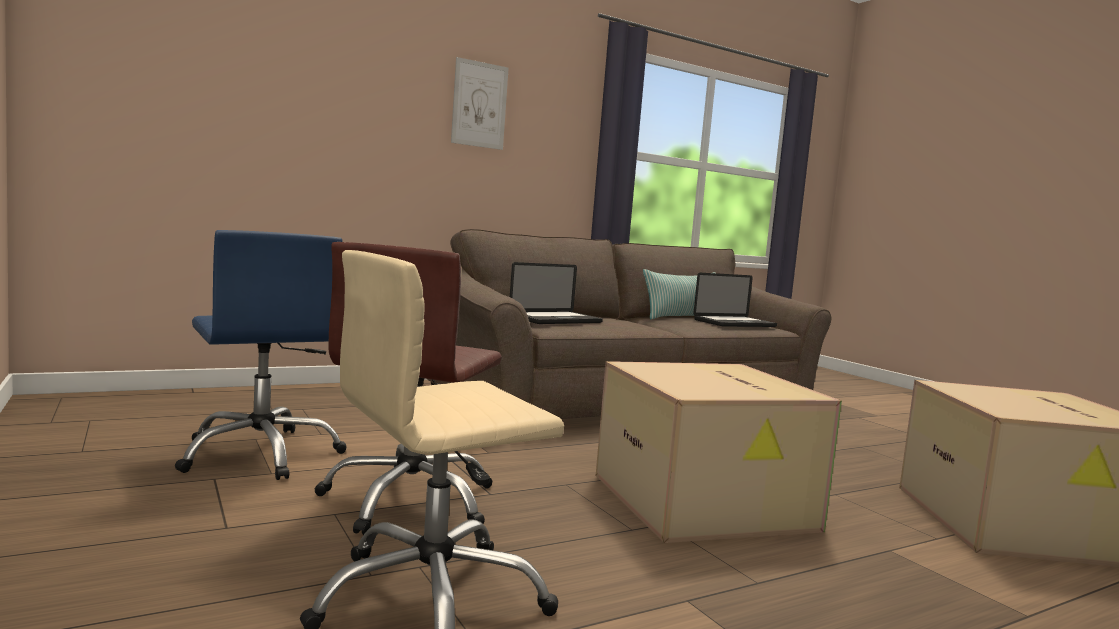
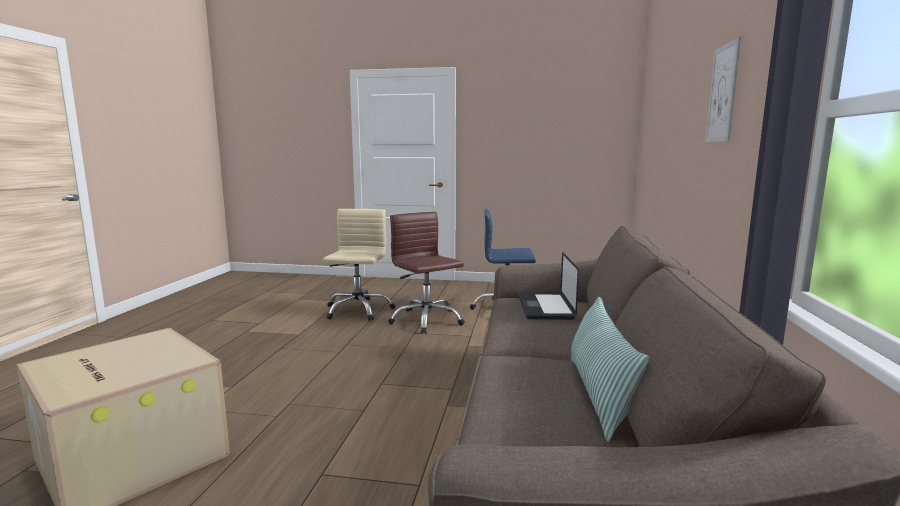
camera: 130 degrees right, 5 degrees up
cardboard box [596,361,842,543] -> none
laptop [693,273,777,327] -> none

